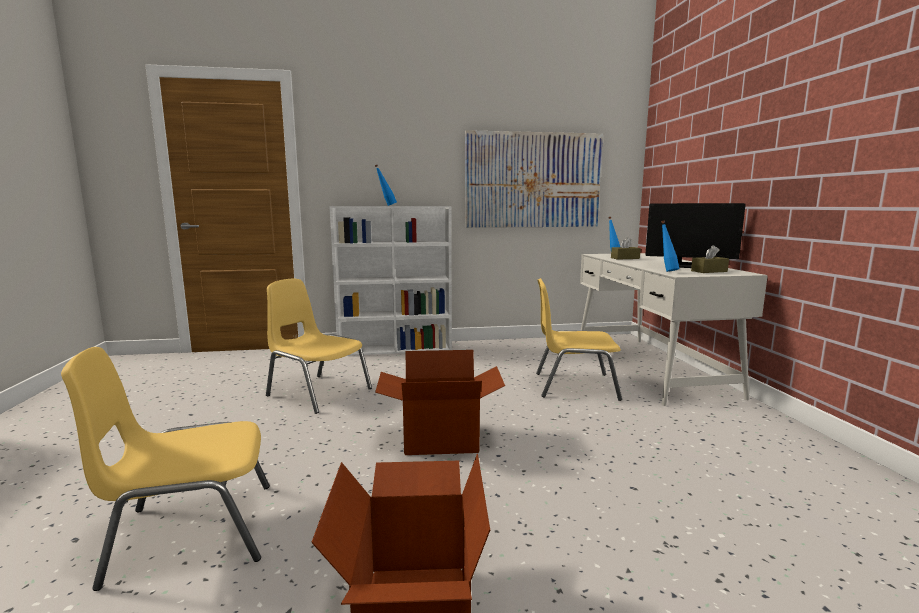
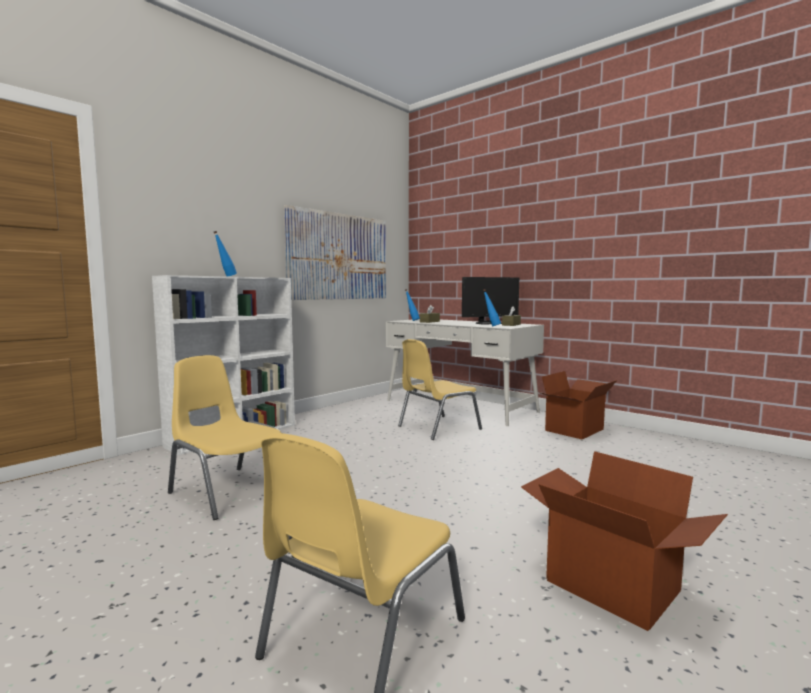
camera: 40 degrees left, 5 degrees down
yellow chair [266,279,372,414] -> yellow chair turned 45 degrees clockwise [168,355,281,520]
cardboard box [375,350,505,455] -> cardboard box moved to [539,371,617,439]

